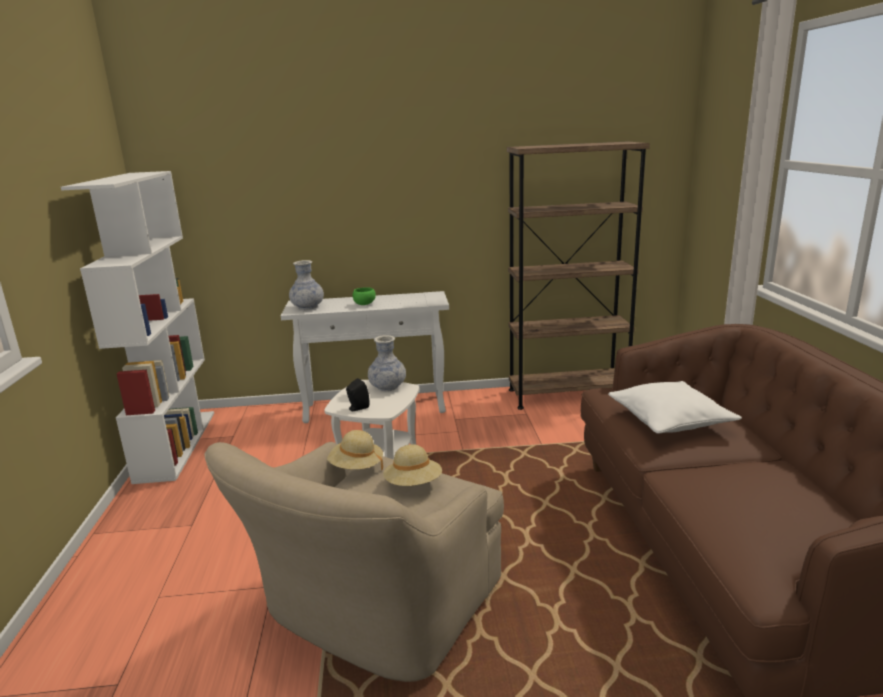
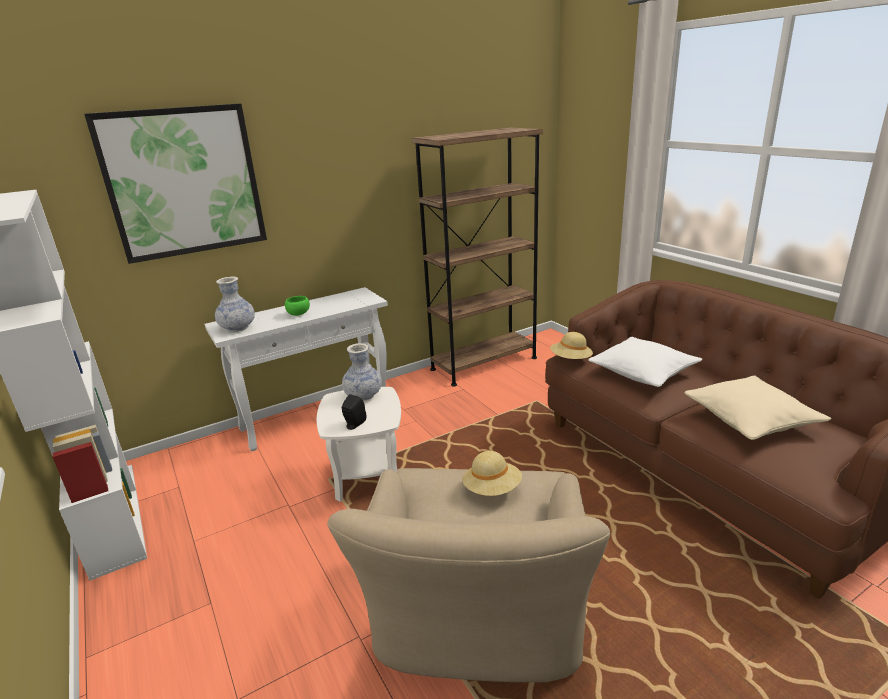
camera: 25 degrees left, 5 degrees up
beige hat [327,430,383,470] -> beige hat moved to [550,332,593,359]
none -> picture [84,103,267,264]
none -> beige pillow [684,376,831,440]

